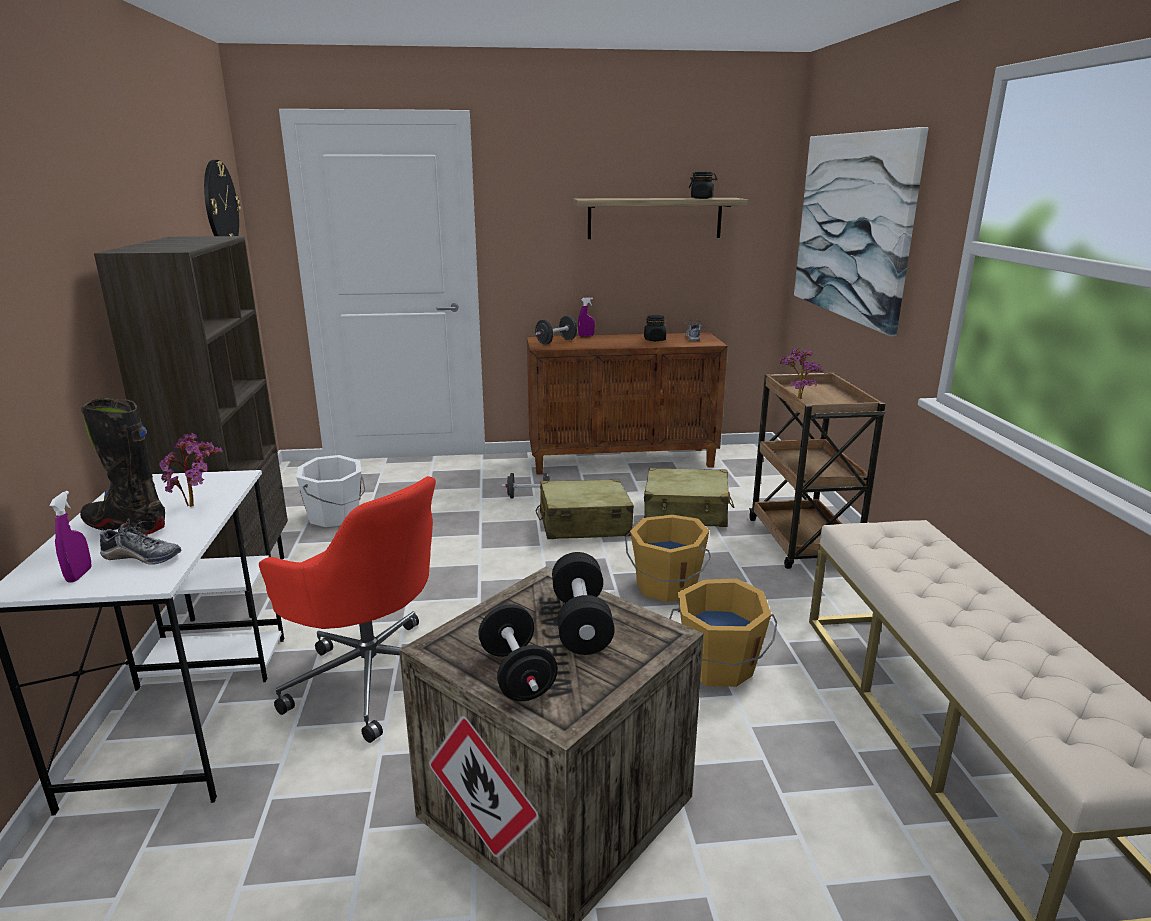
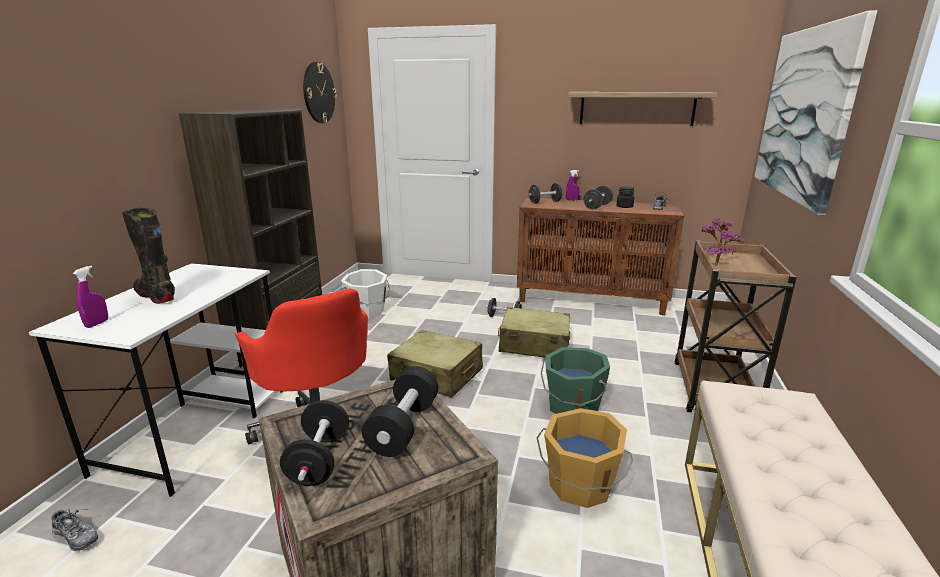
camera: 20 degrees right, 0 degrees up
shoe [100,519,182,564] -> shoe moved to [52,509,98,551]
potted plant [159,433,223,507] -> none
orange bucket [625,515,711,602] -> green bucket [541,347,610,414]
beige suitcase [644,468,734,527] -> beige suitcase moved to [387,330,483,398]
black jar [689,172,717,199] -> none
none -> black dumbbell [584,186,613,210]

